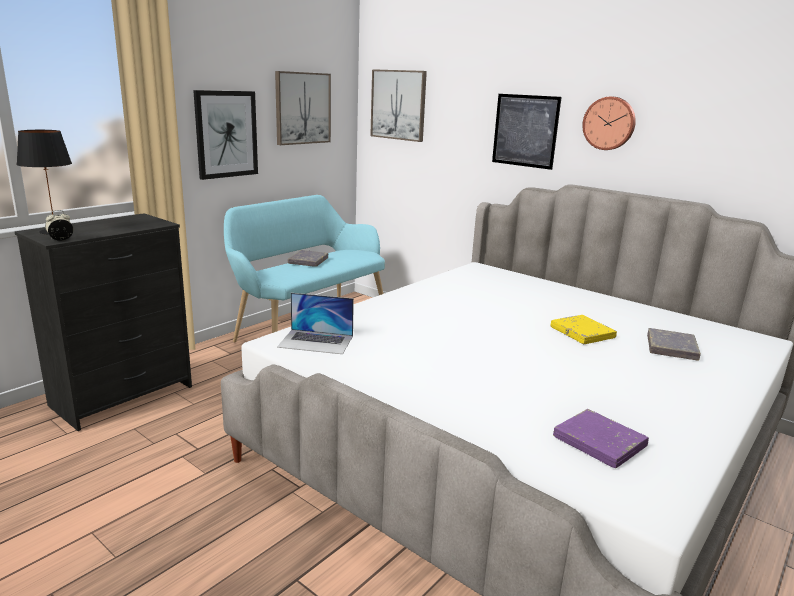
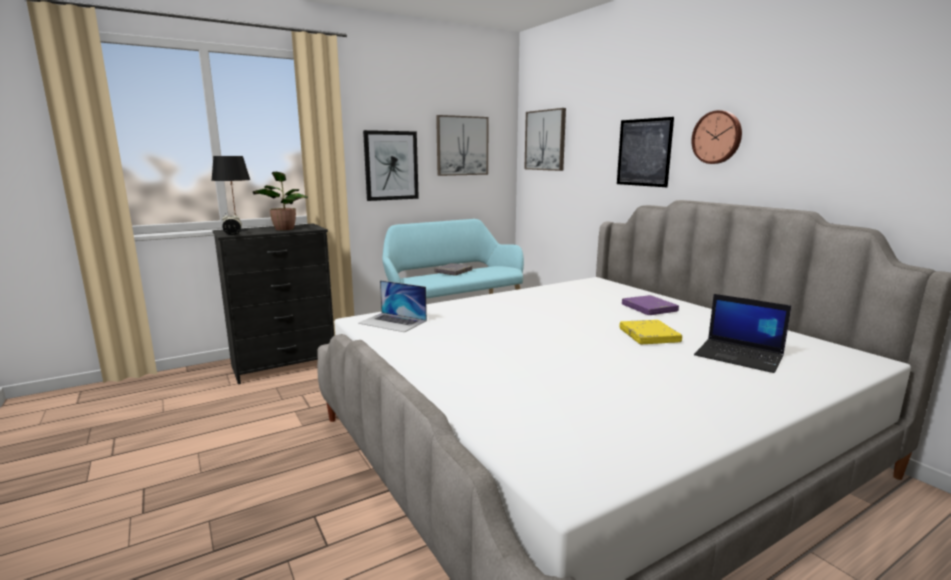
camera: 20 degrees right, 5 degrees down
purple book [553,409,649,468] -> purple book moved to [622,295,679,315]
grey book [647,328,701,360] -> laptop [694,294,791,373]
none -> potted plant [253,172,308,231]

